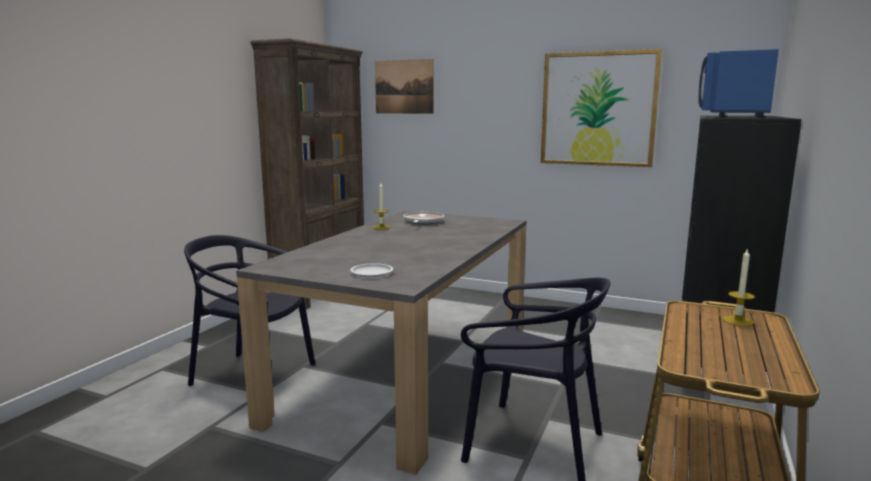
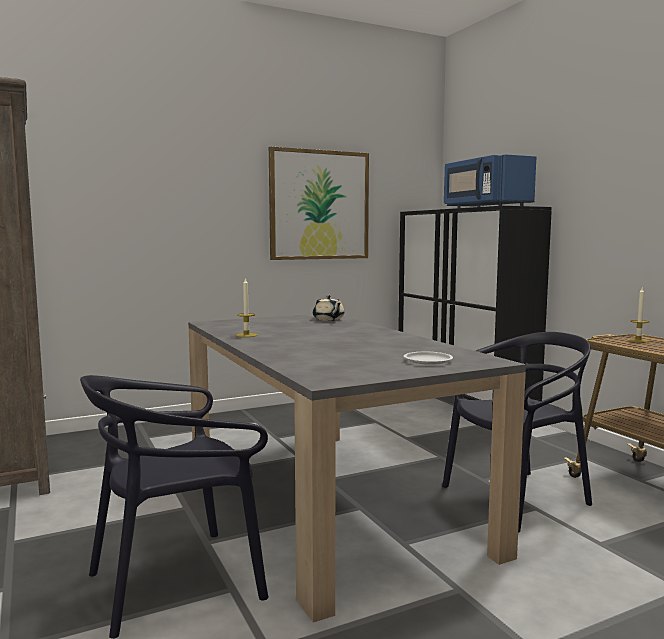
camera: 50 degrees left, 5 degrees down
picture [375,59,434,114] -> none
frying pan [403,212,445,225] -> none
none -> beige teapot [313,295,345,321]

